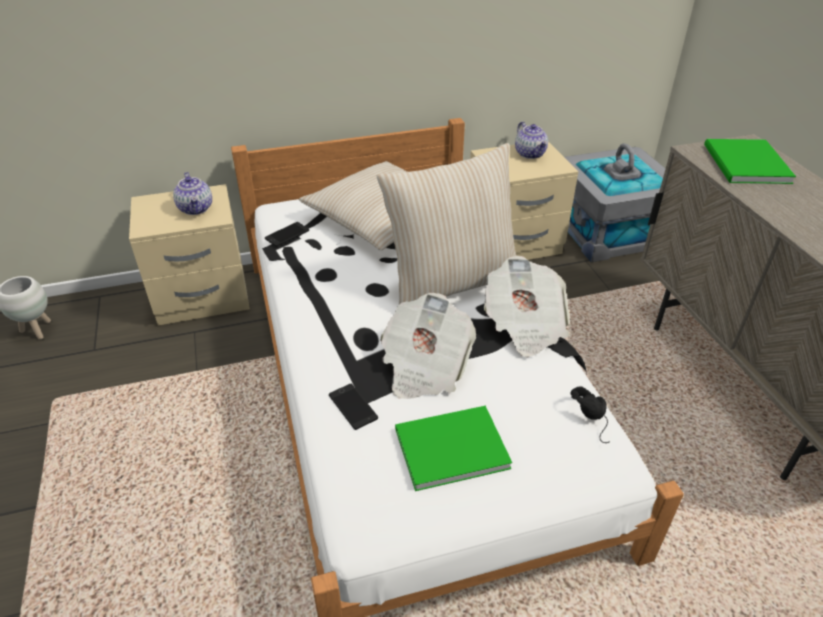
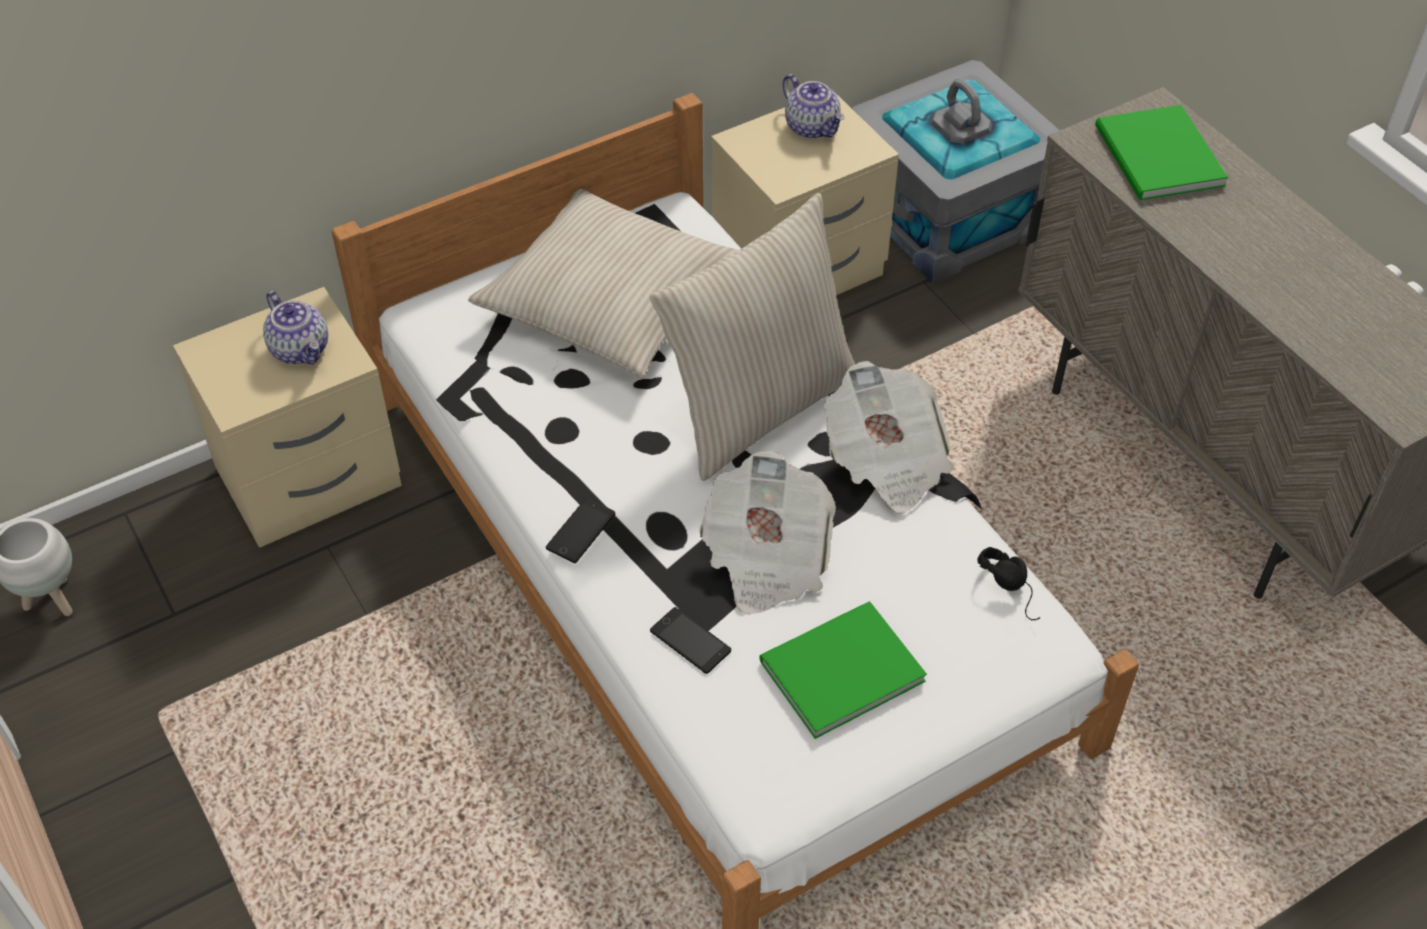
camera: 15 degrees left, 10 degrees up
phone [265,222,309,247] -> phone moved to [546,498,615,563]

